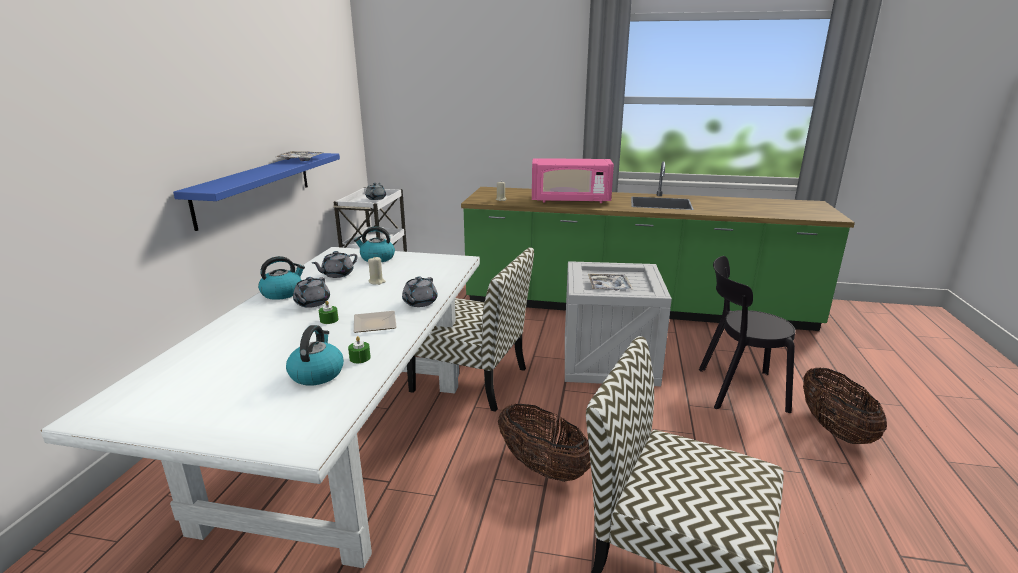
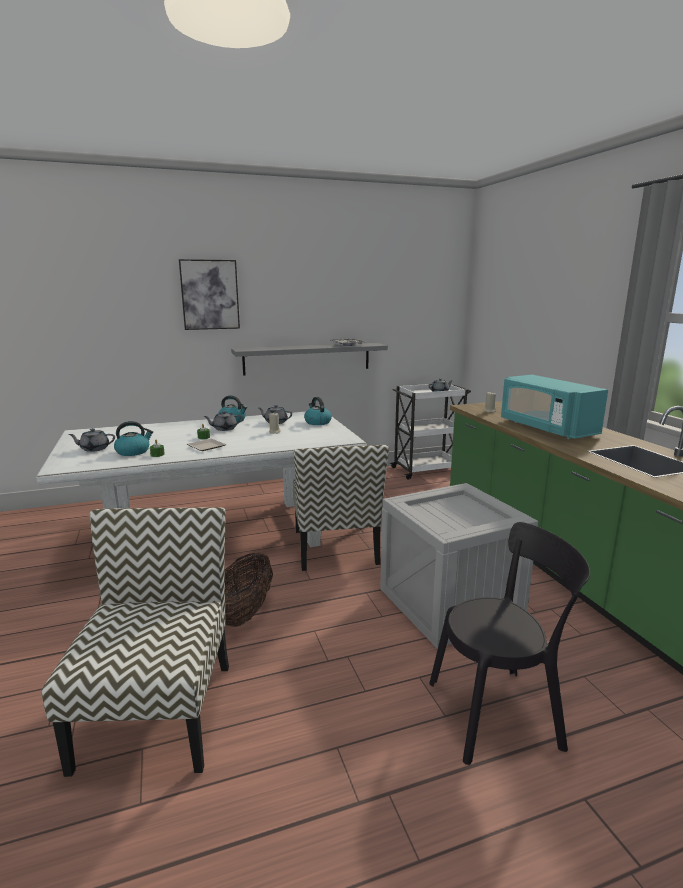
camera: 60 degrees right, 5 degrees down
blue shelf [173,153,340,231] -> grey shelf [231,343,388,376]
grey teapot [402,276,438,307] -> grey teapot moved to [68,428,115,452]
pink microwave [532,158,614,203] -> turquoise microwave [501,375,608,439]
tray [588,274,633,290] -> none
black chair [699,256,796,413] -> black chair turned 105 degrees clockwise [429,522,590,765]
basket [803,367,887,444] -> none
none -> picture [179,259,240,330]

